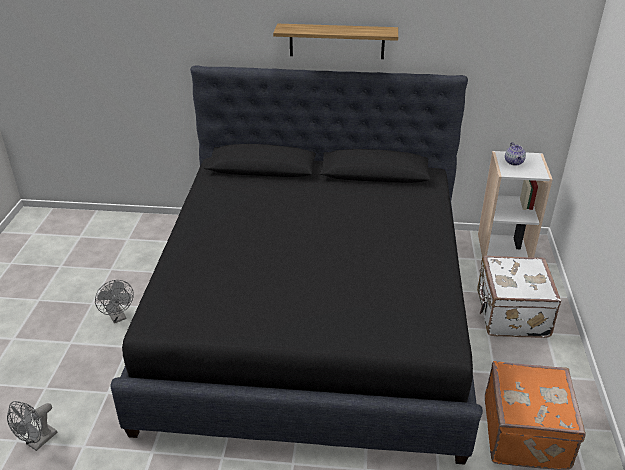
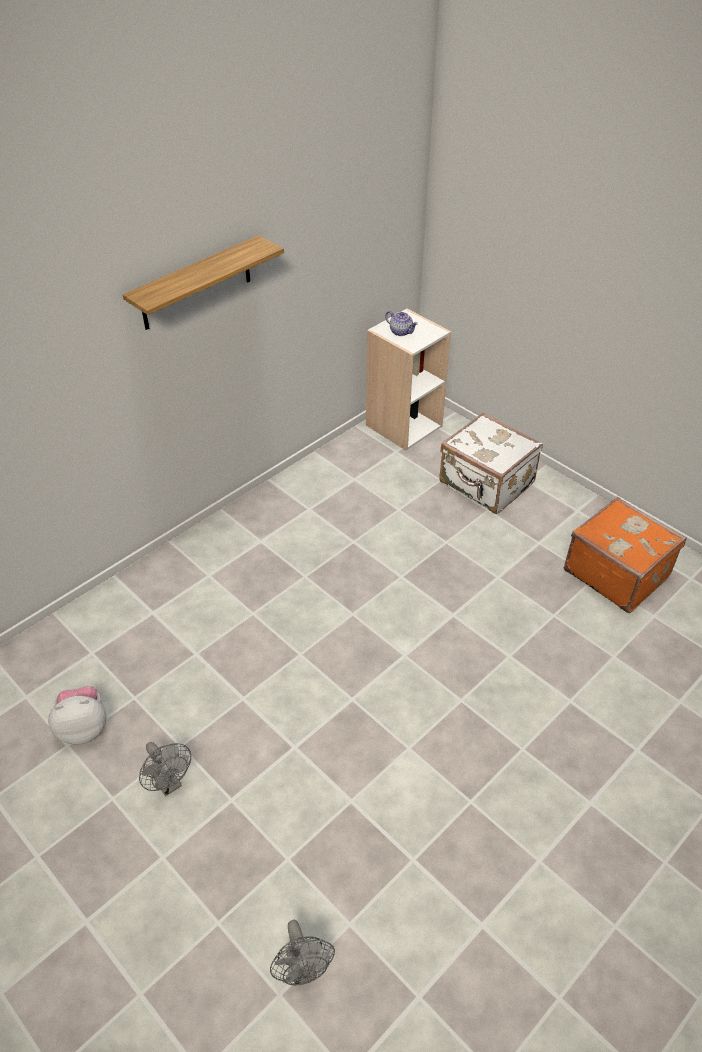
camera: 50 degrees left, 10 degrees up
grey fan [95,280,134,323] -> grey fan turned 45 degrees clockwise [139,742,191,796]
black bed [110,65,483,465] -> none
none -> plush toy [48,686,107,745]

